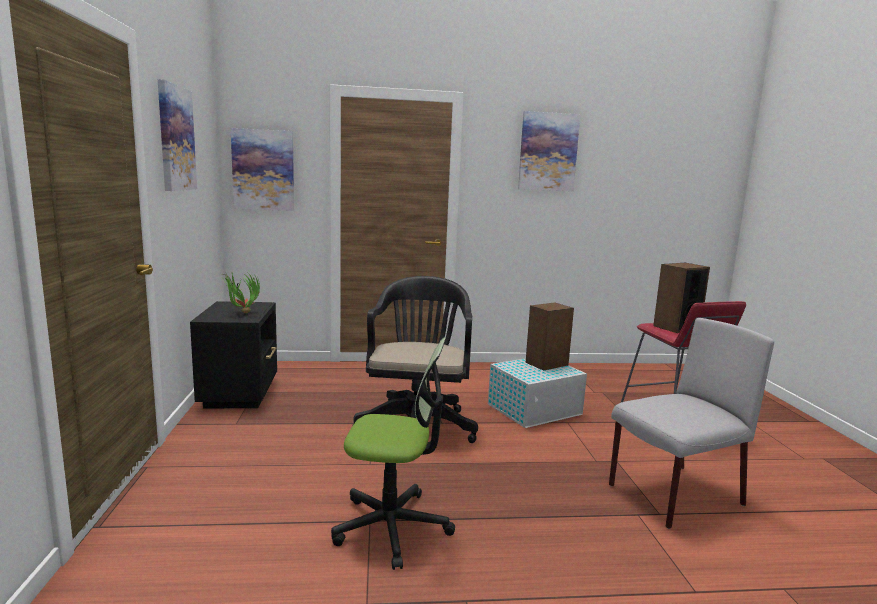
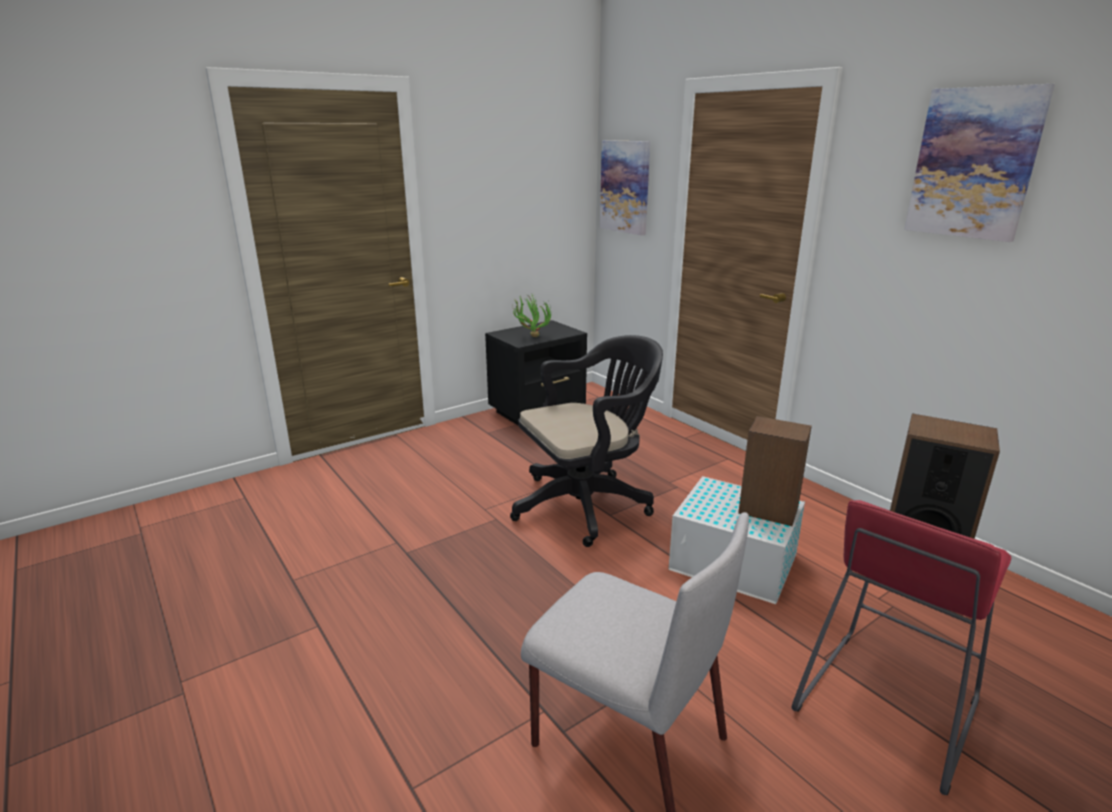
camera: 60 degrees right, 10 degrees up
picture [158,79,197,191] -> none
office chair [331,337,455,570] -> none

